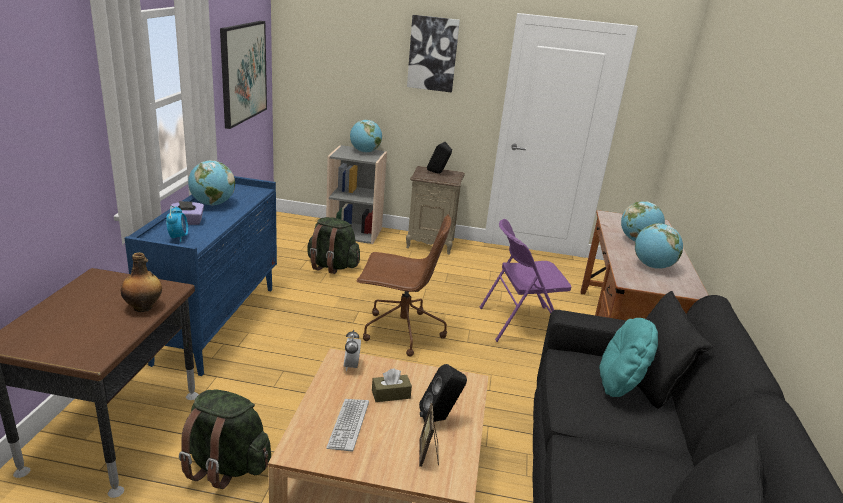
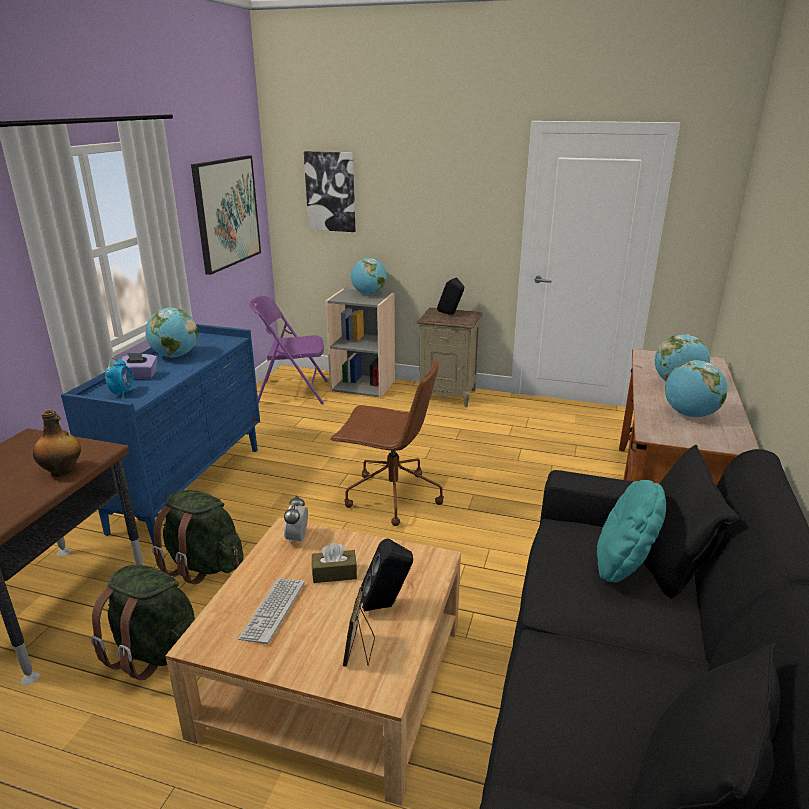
camera: 10 degrees right, 0 degrees up
green backpack [307,217,360,274] -> green backpack moved to [152,490,244,584]
picture [407,15,460,92] -> picture moved to [304,151,355,232]
purple chair [479,219,571,342] -> purple chair moved to [249,296,328,404]

